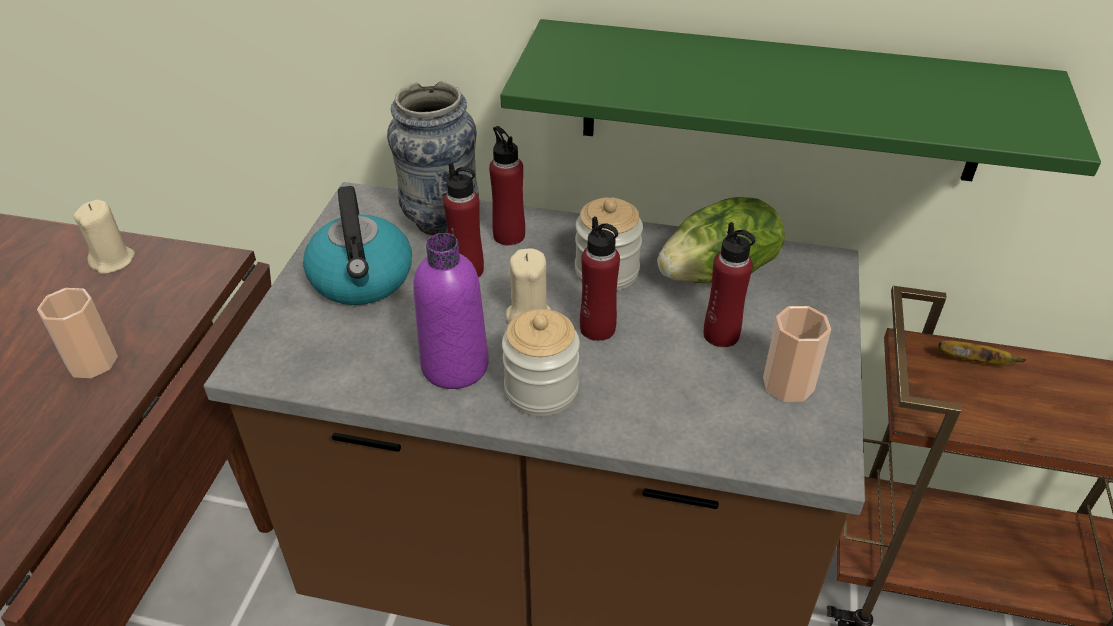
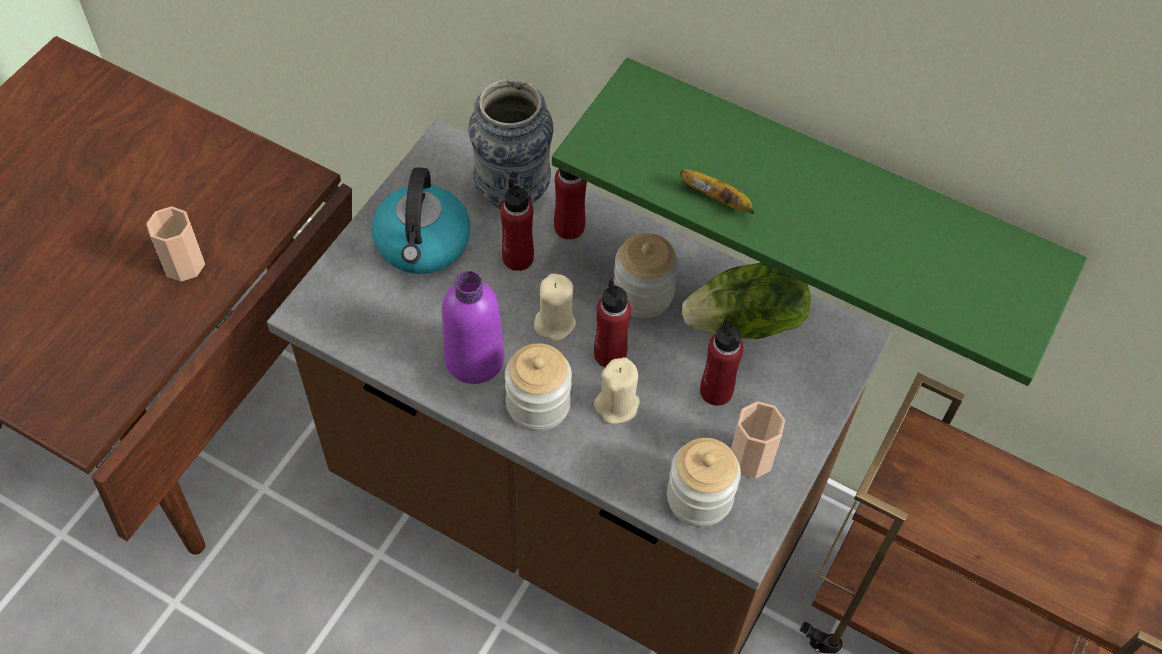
camera: 15 degrees right, 15 degrees up
beige candle [74,200,135,274] -> beige candle moved to [594,357,640,424]
banana [939,341,1026,365] -> banana moved to [680,169,754,214]
none -> jar [667,438,741,527]

